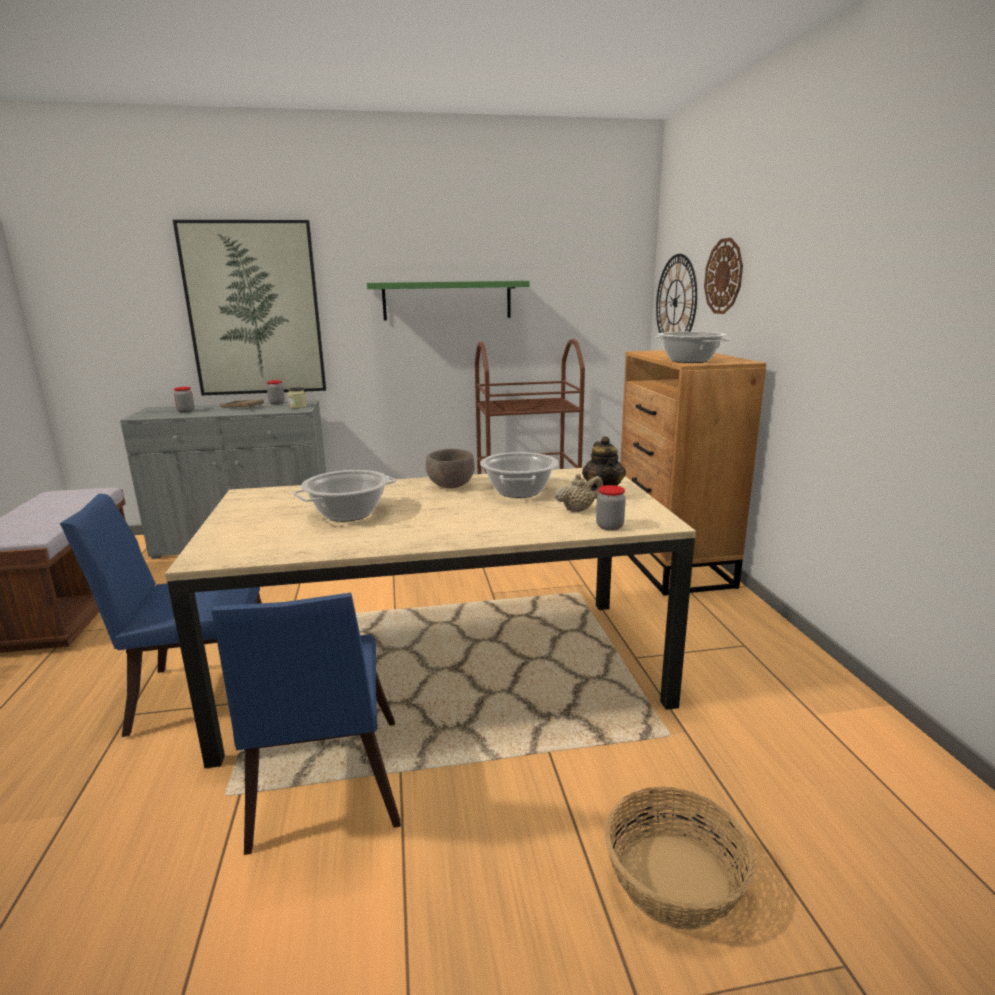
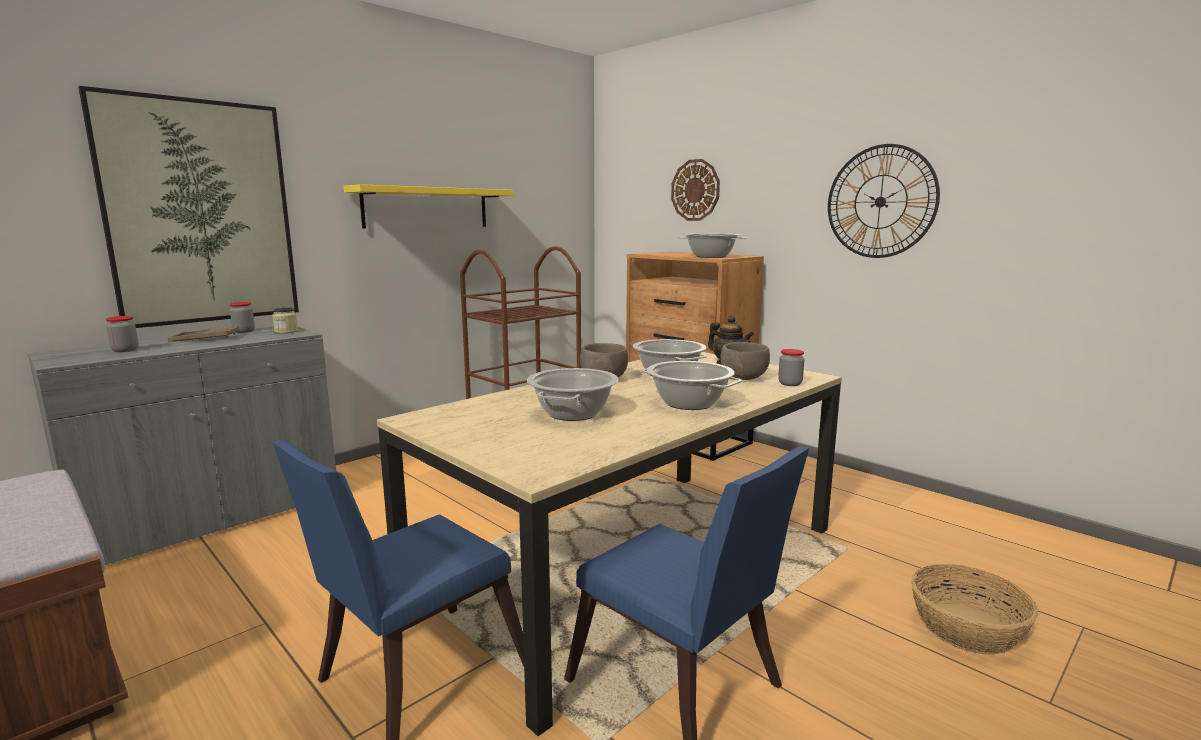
camera: 35 degrees left, 5 degrees down
green shelf [367,281,530,320] -> yellow shelf [344,184,514,228]
beige teapot [555,474,603,512] -> brown bowl [721,342,770,380]
wall clock [656,254,697,333] -> wall clock moved to [828,144,940,258]
none -> cooking pot [641,361,742,410]

